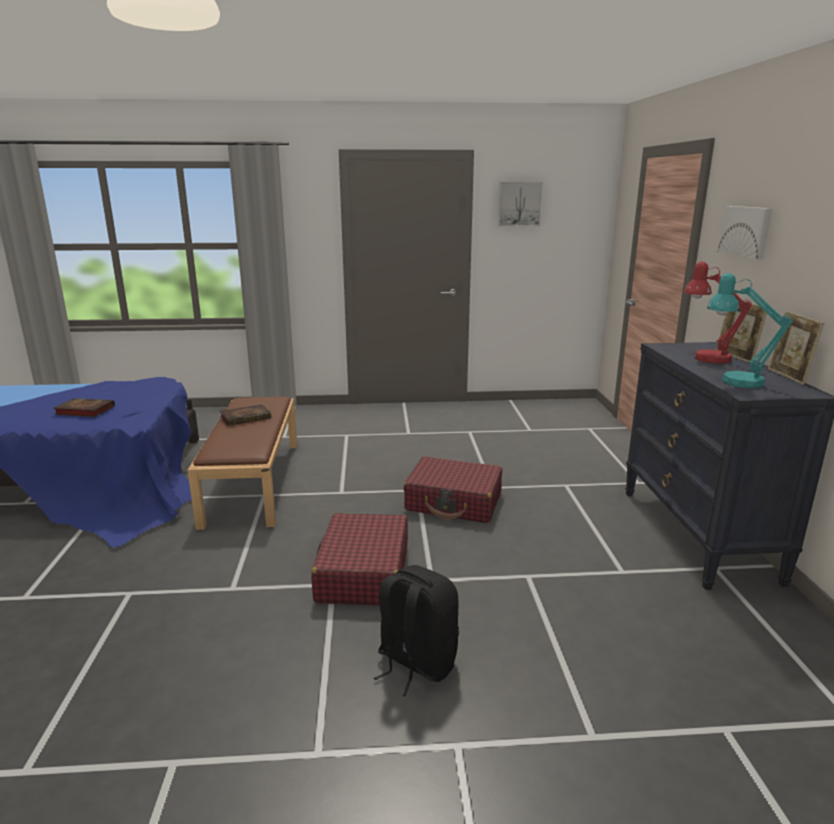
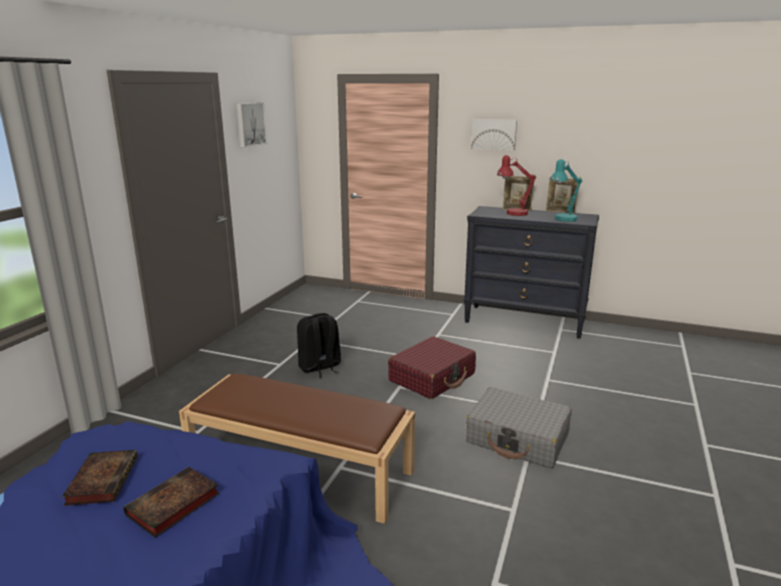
camera: 65 degrees left, 0 degrees up
book [219,404,271,426] -> book moved to [62,450,138,506]
red suitcase [311,513,408,606] -> grey suitcase [466,387,572,468]
black backpack [374,565,459,696] -> black backpack moved to [297,313,341,378]

